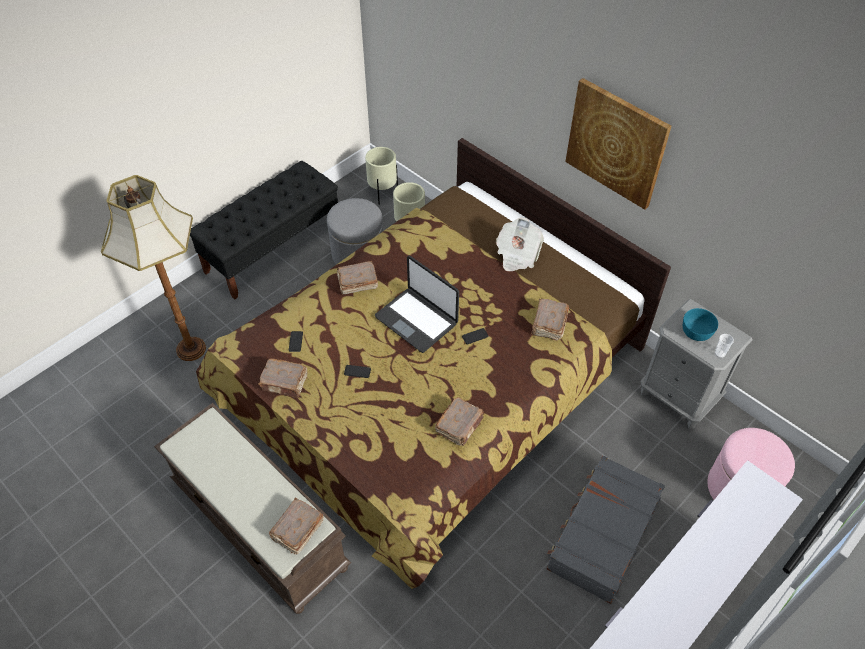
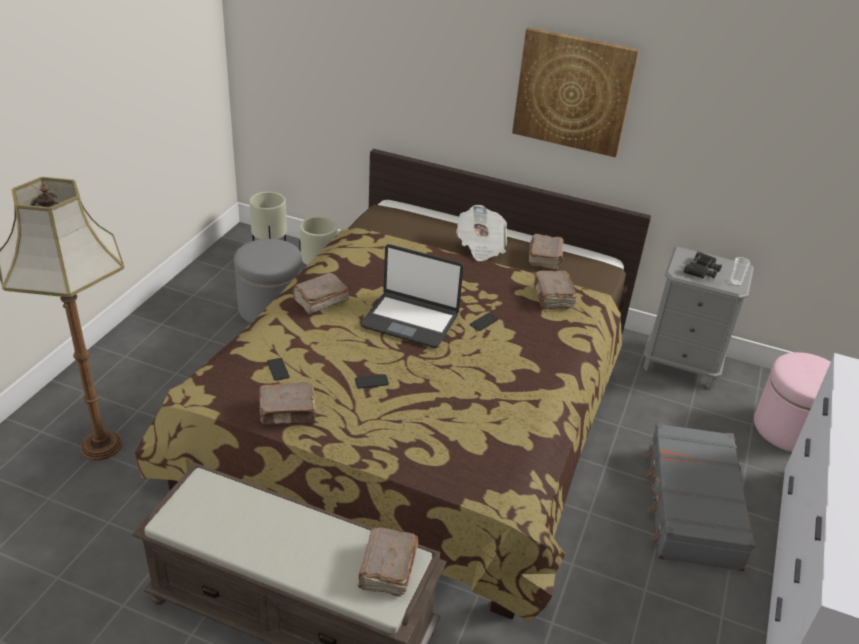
camera: 25 degrees left, 15 degrees down
black bench [190,161,338,300] -> none
brown book [435,397,484,446] -> brown book moved to [529,234,564,270]
turquoise bowl [683,308,718,341] -> black binoculars [684,251,722,279]

